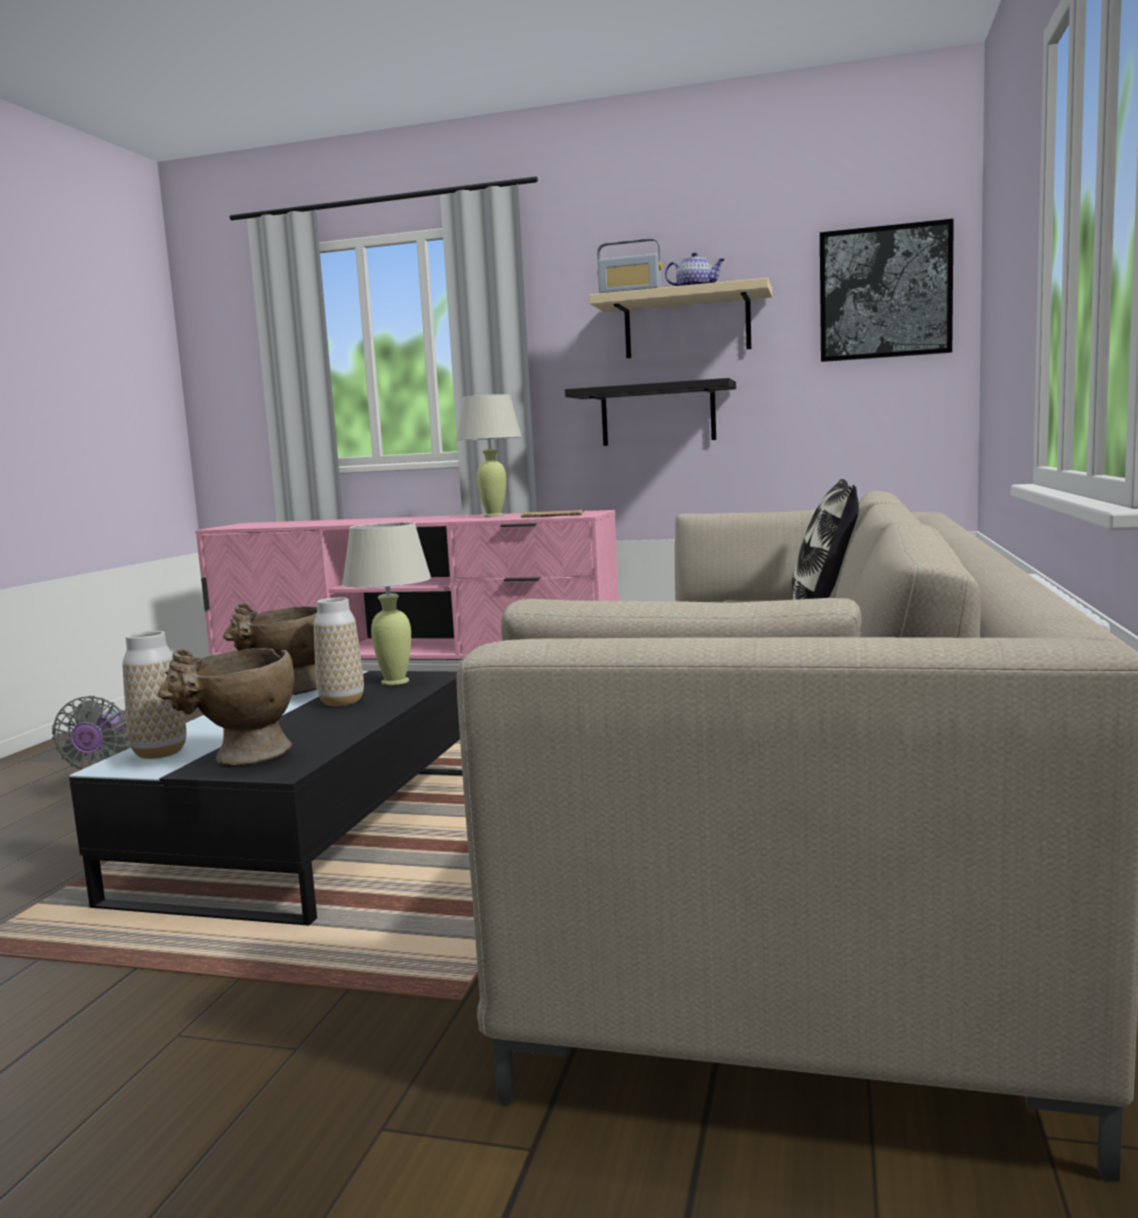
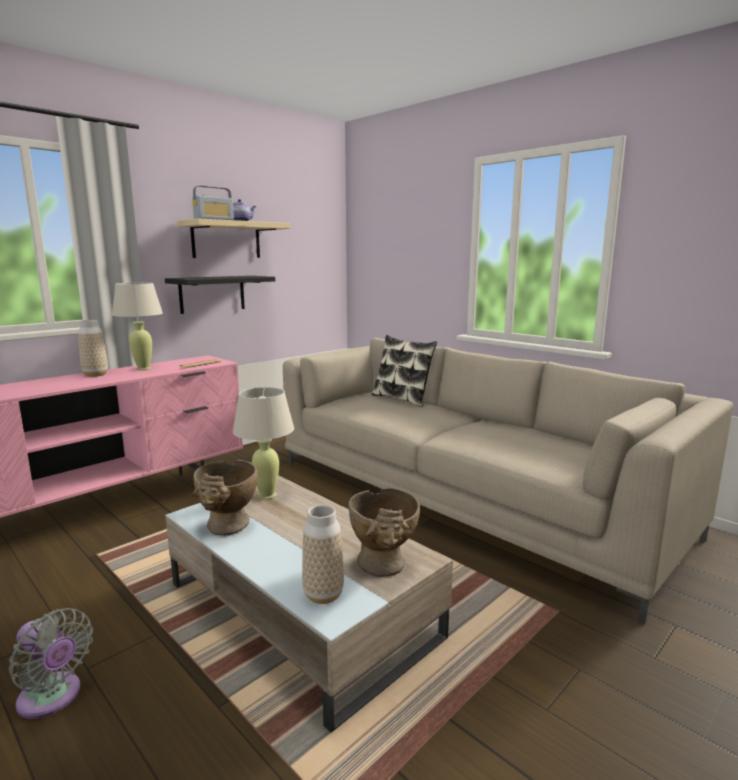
camera: 60 degrees left, 5 degrees up
black coffee table [69,671,463,926] -> beige coffee table [165,475,453,733]
vase [314,597,364,706] -> vase moved to [78,320,108,377]
picture [820,219,954,362] -> none

